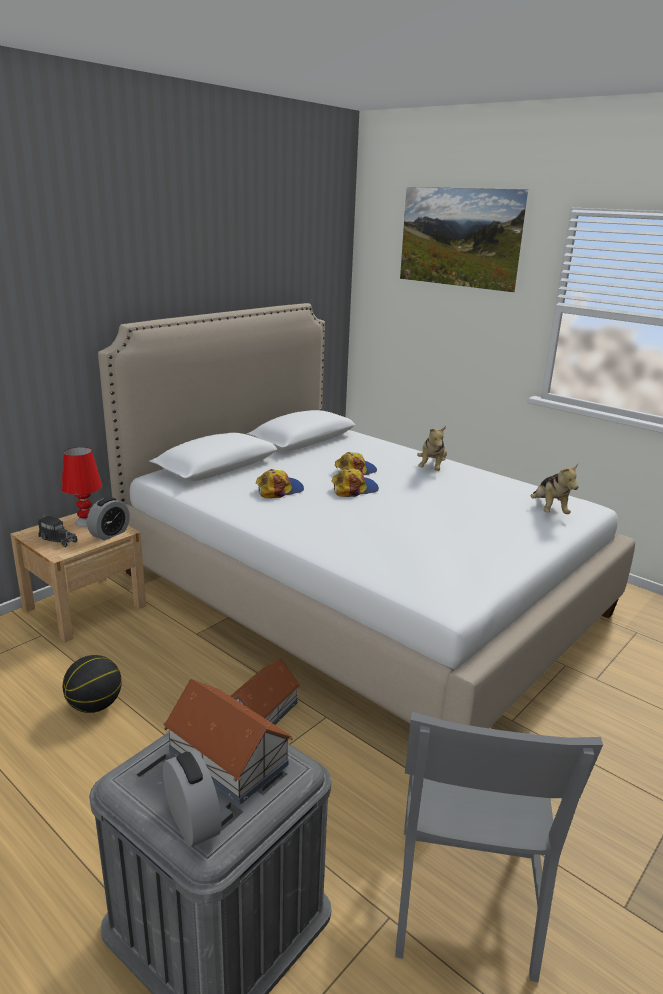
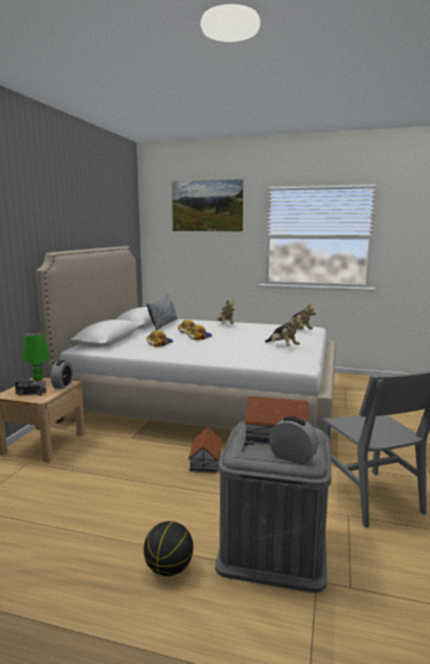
camera: 25 degrees left, 10 degrees down
red table lamp [62,447,102,527] -> green table lamp [22,332,50,385]
basketball [63,655,122,713] -> basketball moved to [144,521,193,576]
none -> pillow [147,295,178,331]
none -> plush toy [265,314,304,346]

